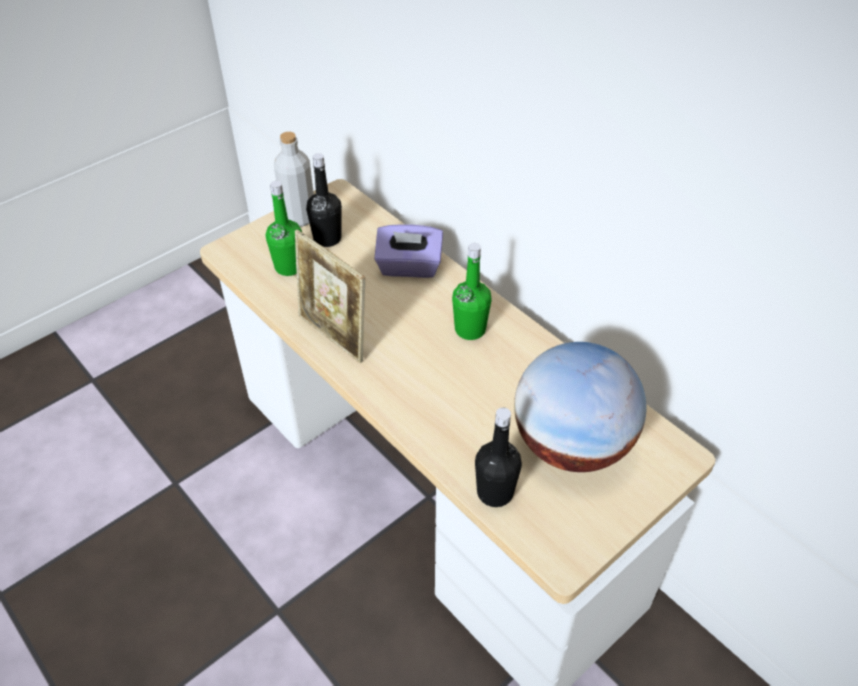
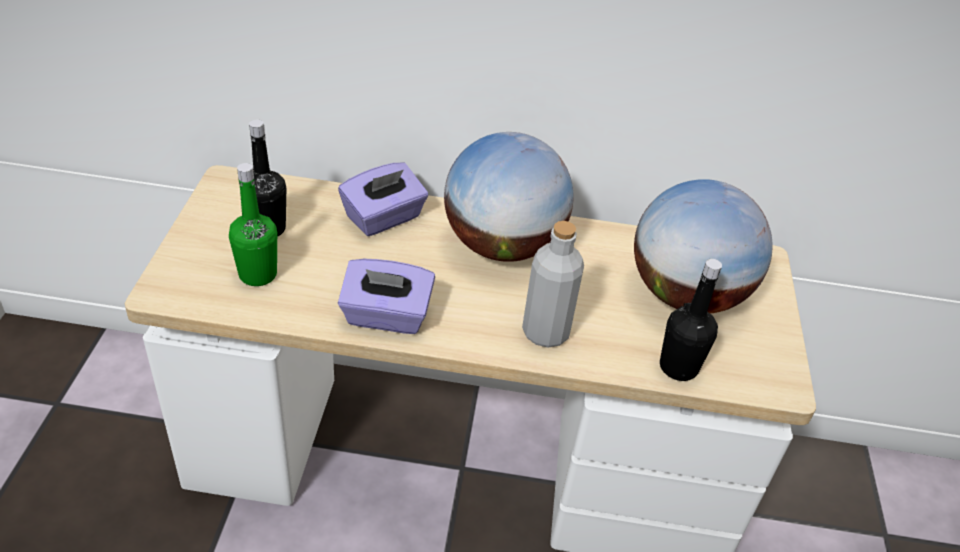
camera: 45 degrees left, 5 degrees down
grey bottle [274,132,314,227] -> grey bottle moved to [522,221,584,347]
picture frame [295,229,365,363] -> purple tissue box [338,259,435,334]
green bottle [452,243,492,340] -> globe [444,132,573,262]

